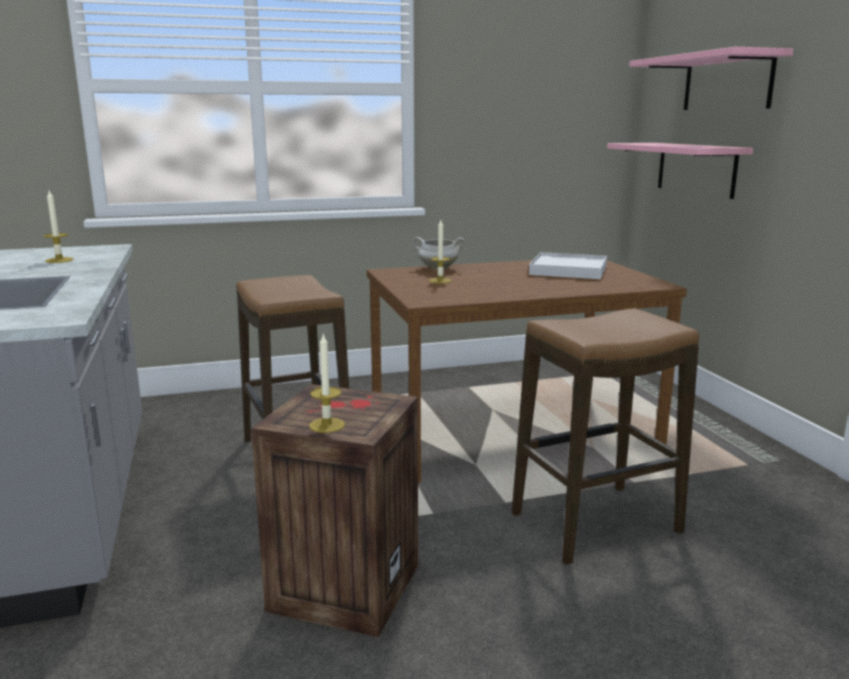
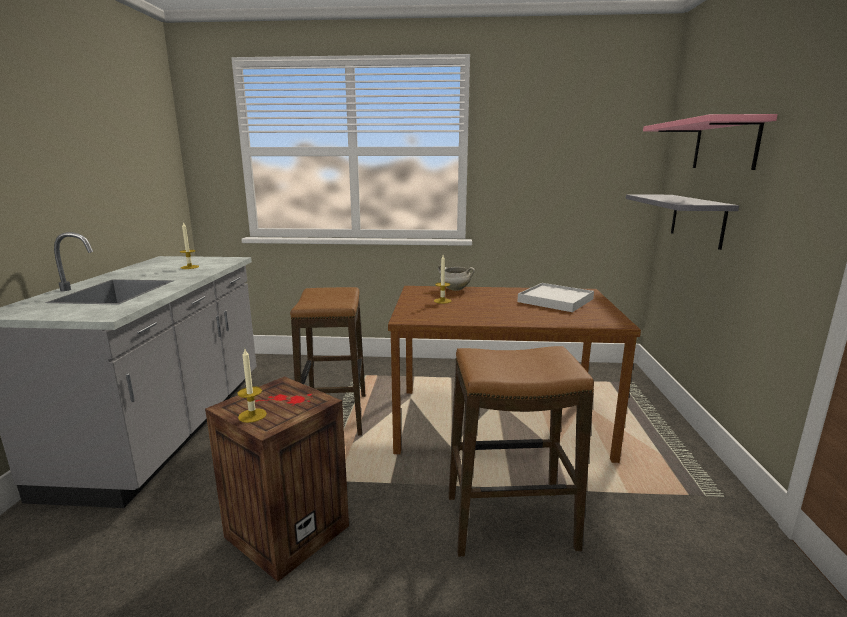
camera: 20 degrees right, 0 degrees up
pink shelf [607,143,753,199] -> grey shelf [626,194,739,250]

